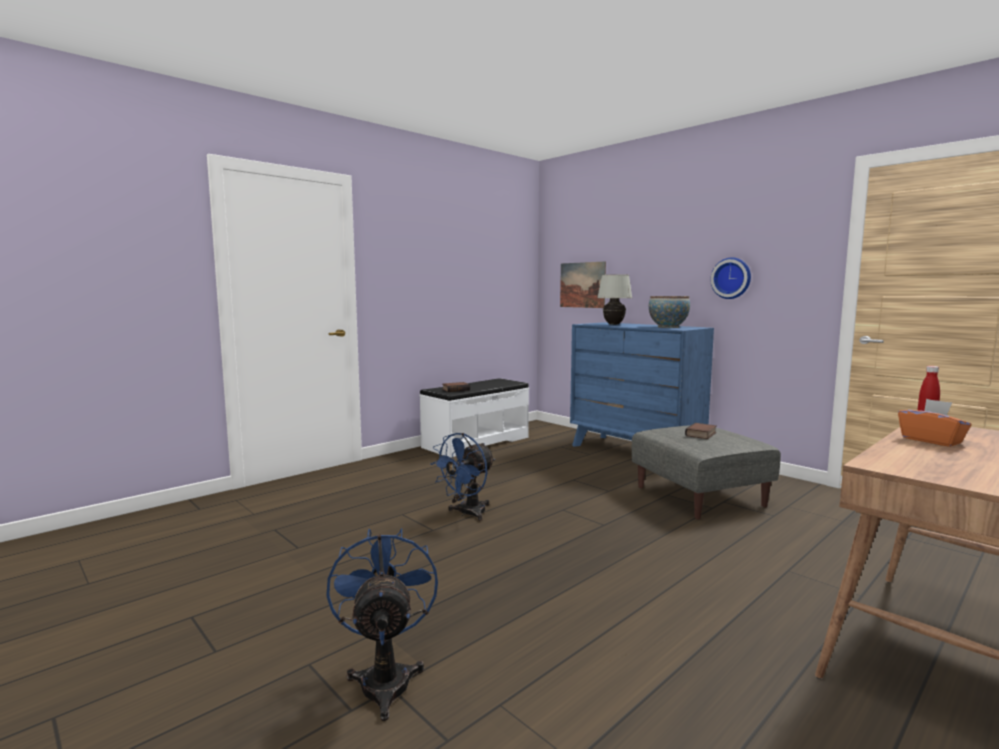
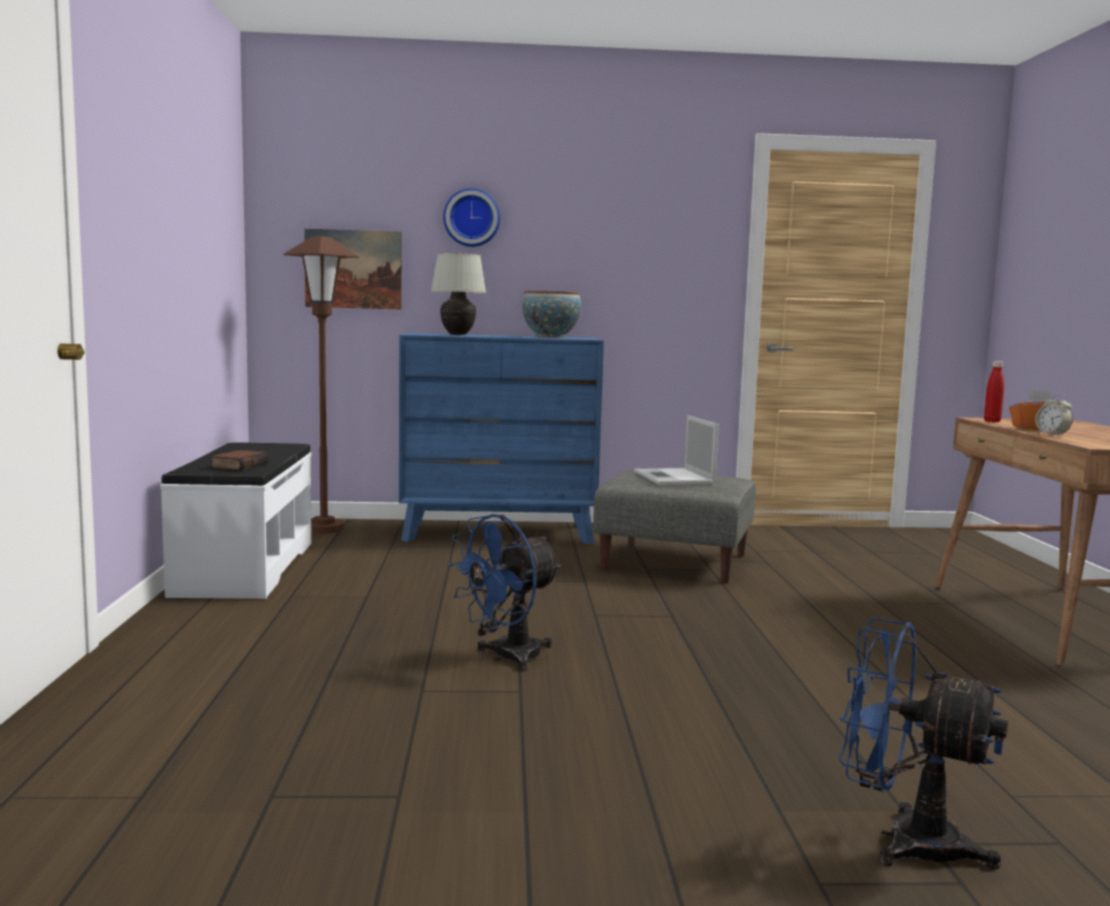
camera: 50 degrees left, 0 degrees up
blue fan [430,433,495,521] -> blue fan turned 60 degrees clockwise [447,514,562,671]
book [685,423,716,439] -> laptop [634,415,719,485]
wall clock [711,257,751,299] -> wall clock moved to [443,188,500,247]
none -> brown floor lamp [284,236,359,534]
none -> alarm clock [1035,394,1073,436]

